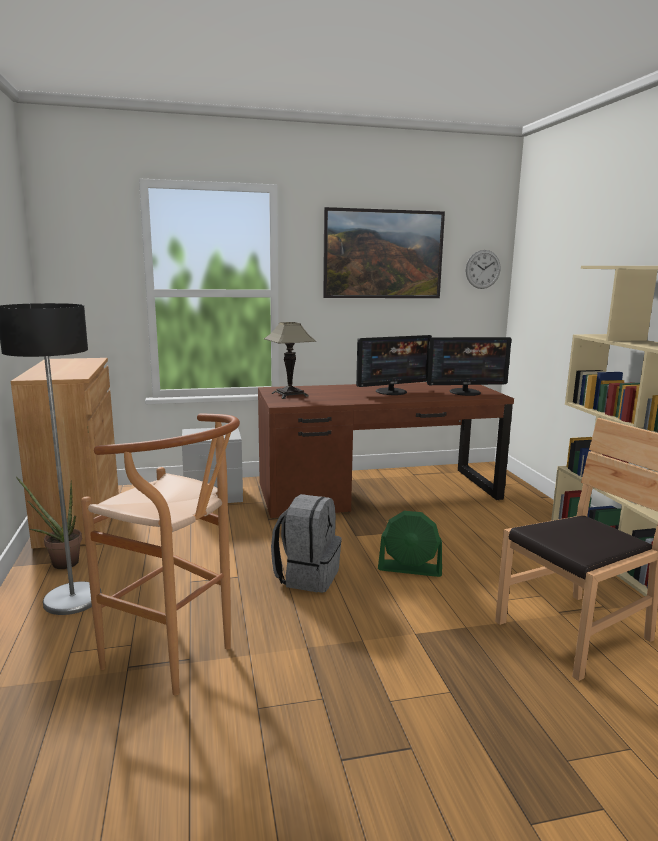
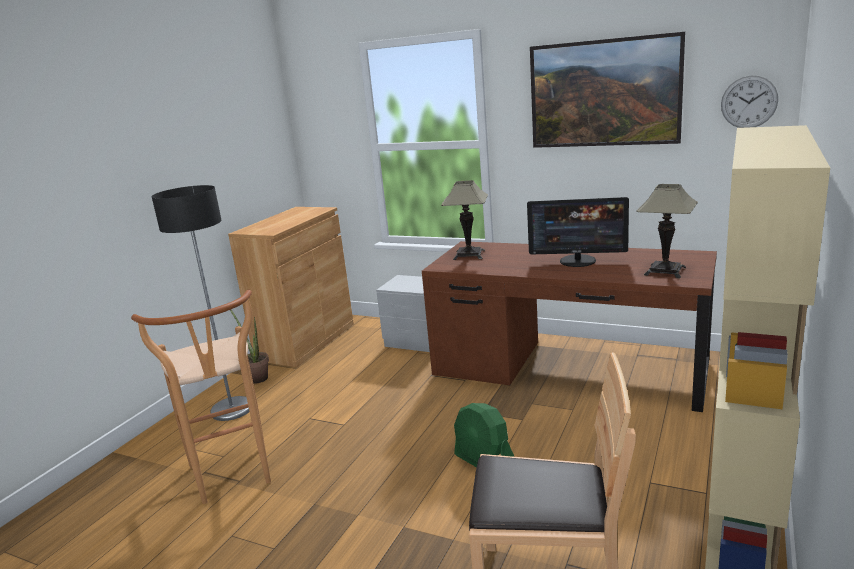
camera: 40 degrees right, 5 degrees up
grey backpack [271,494,342,593] -> none
monitor [427,337,511,396] -> table lamp [636,184,698,278]

